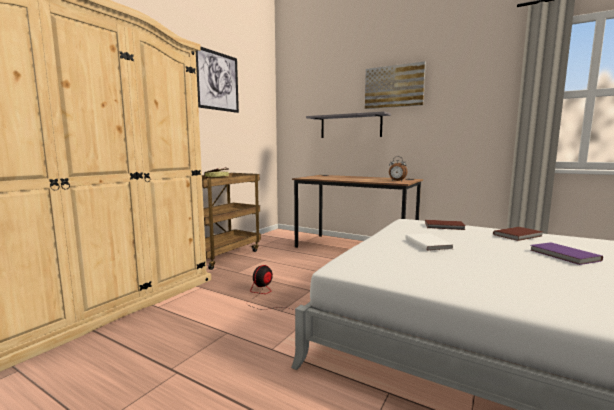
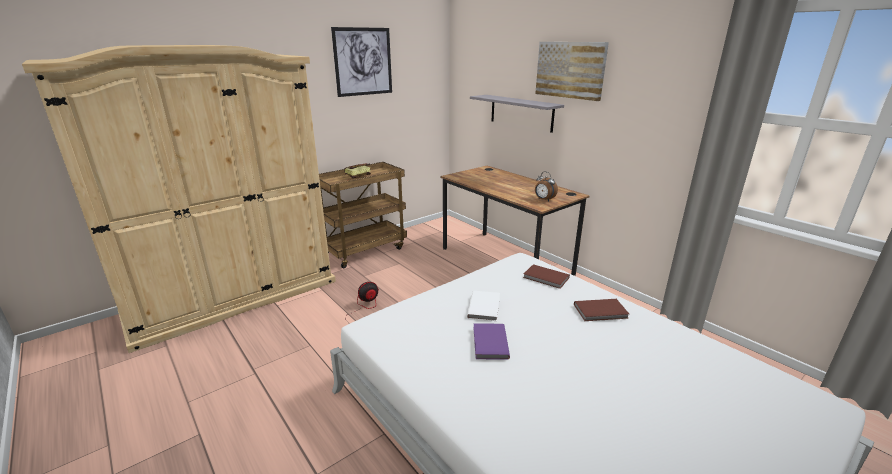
camera: 20 degrees right, 15 degrees up
purple book [530,242,603,265] -> purple book moved to [473,323,510,360]

